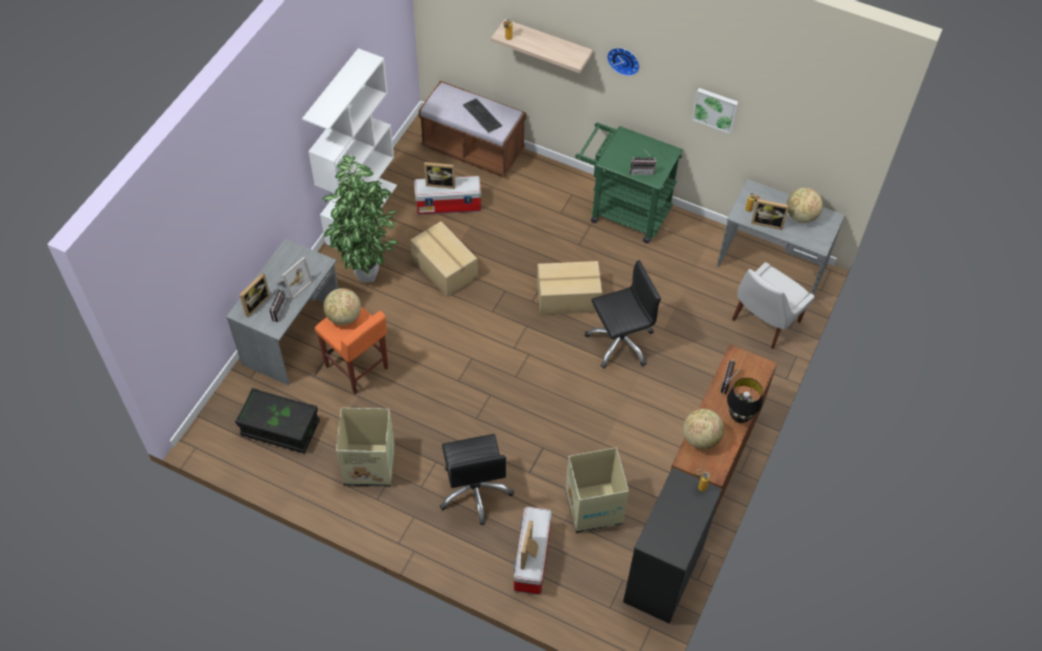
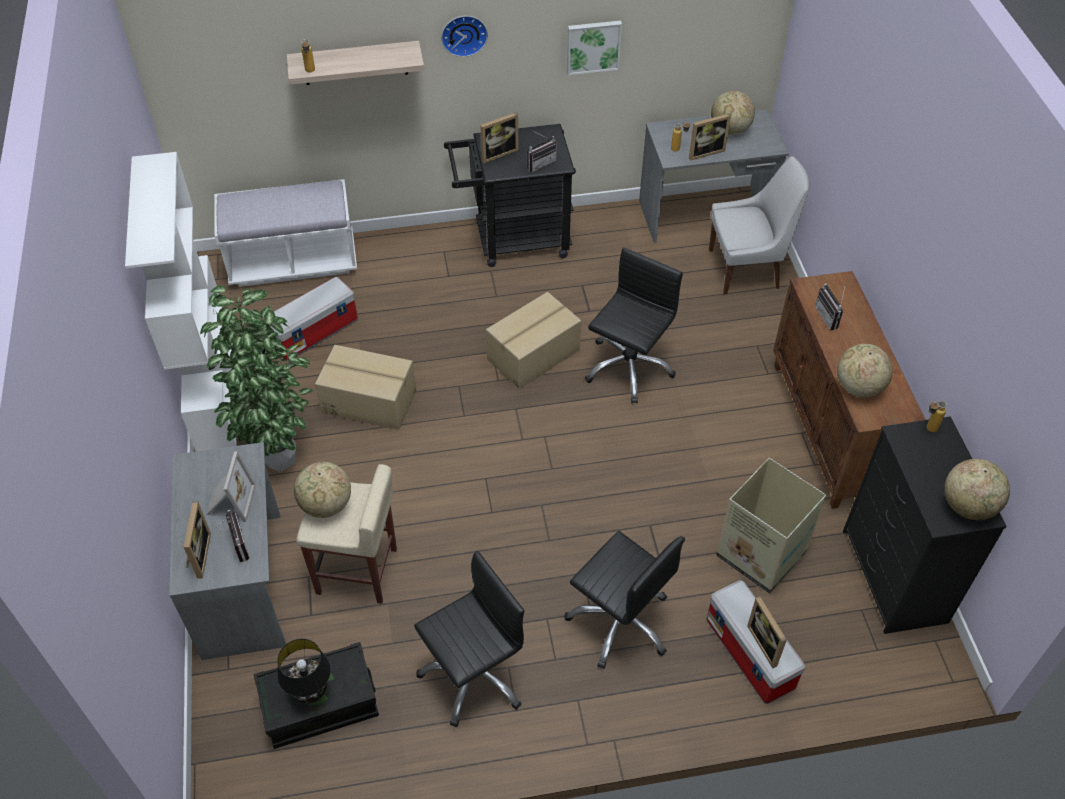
camera: 35 degrees left, 5 degrees down
orange stool [314,306,388,394] -> beige stool [296,464,397,604]
cardboard box [336,408,395,487] -> black office chair [414,551,525,727]
brown bench [419,81,526,177] -> white bench [214,179,357,287]
picture frame [424,162,455,189] -> picture frame moved to [480,112,519,163]
keyboard [463,98,502,133] -> none
green cart [575,122,683,243] -> black cart [444,124,576,267]
black table lamp [727,378,763,423] -> black table lamp moved to [277,639,331,703]
white chair [732,262,815,349] -> white chair turned 105 degrees counterclockwise [709,156,809,294]
none -> globe [945,459,1010,520]

